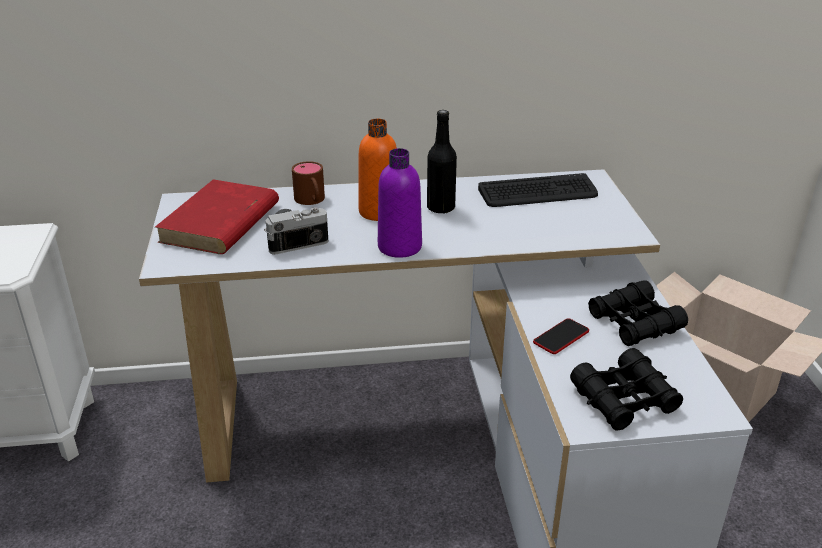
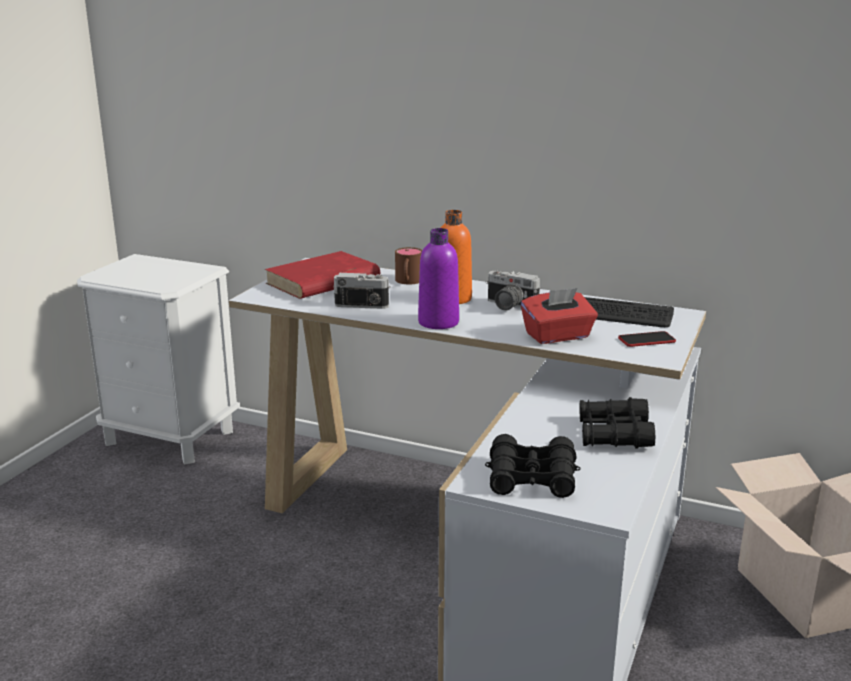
camera: 30 degrees right, 10 degrees down
black bottle [427,110,457,214] -> camera [485,271,540,310]
phone [533,318,589,354] -> phone moved to [618,331,676,347]
none -> red tissue box [521,288,598,344]

